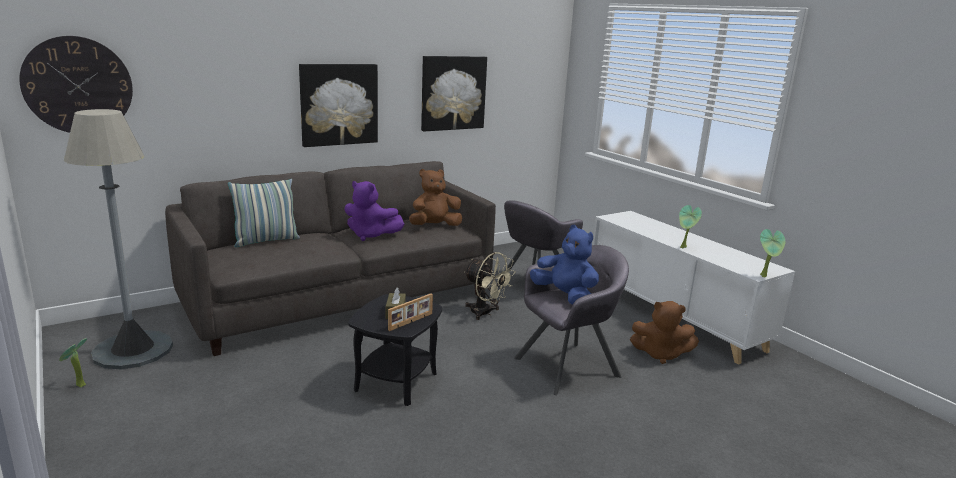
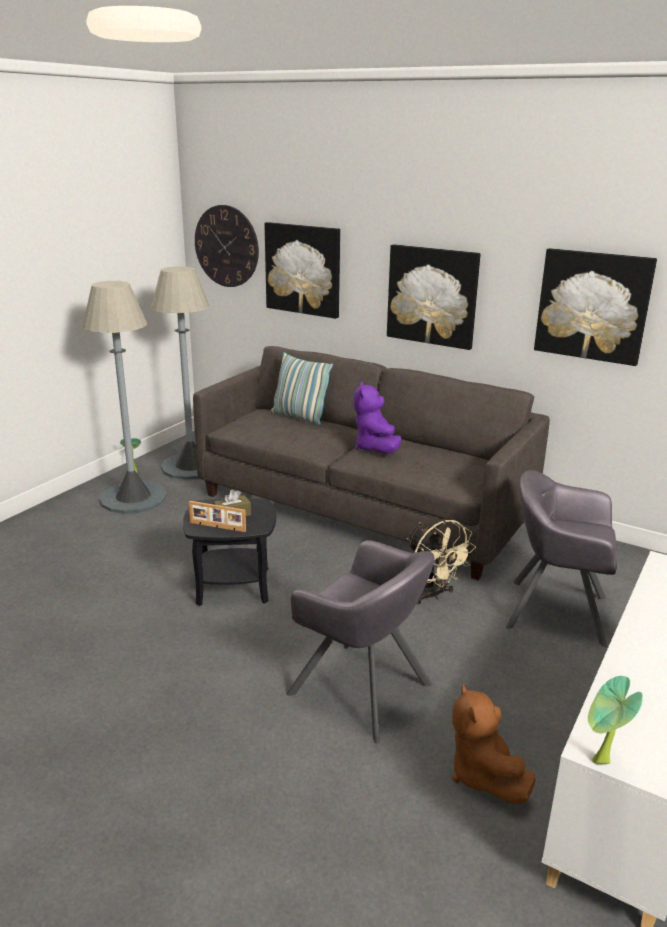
camera: 65 degrees right, 5 degrees up
brown plush toy [409,169,462,226] -> none
beige fan [464,252,515,320] -> beige fan turned 45 degrees counterclockwise [407,520,476,604]
blue plush toy [530,225,599,305] -> none
potted plant [679,205,702,248] -> none
none -> grey floor lamp [82,281,167,514]
none -> picture [264,222,340,319]

